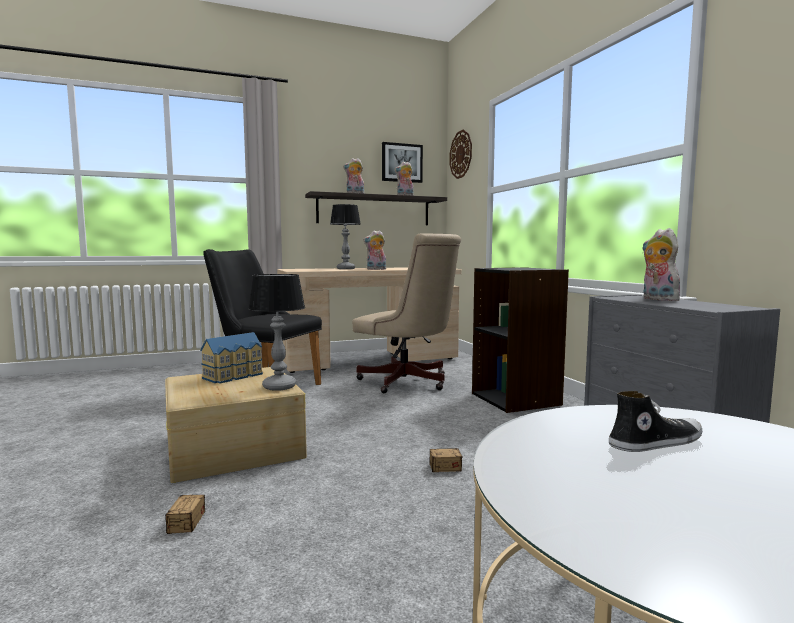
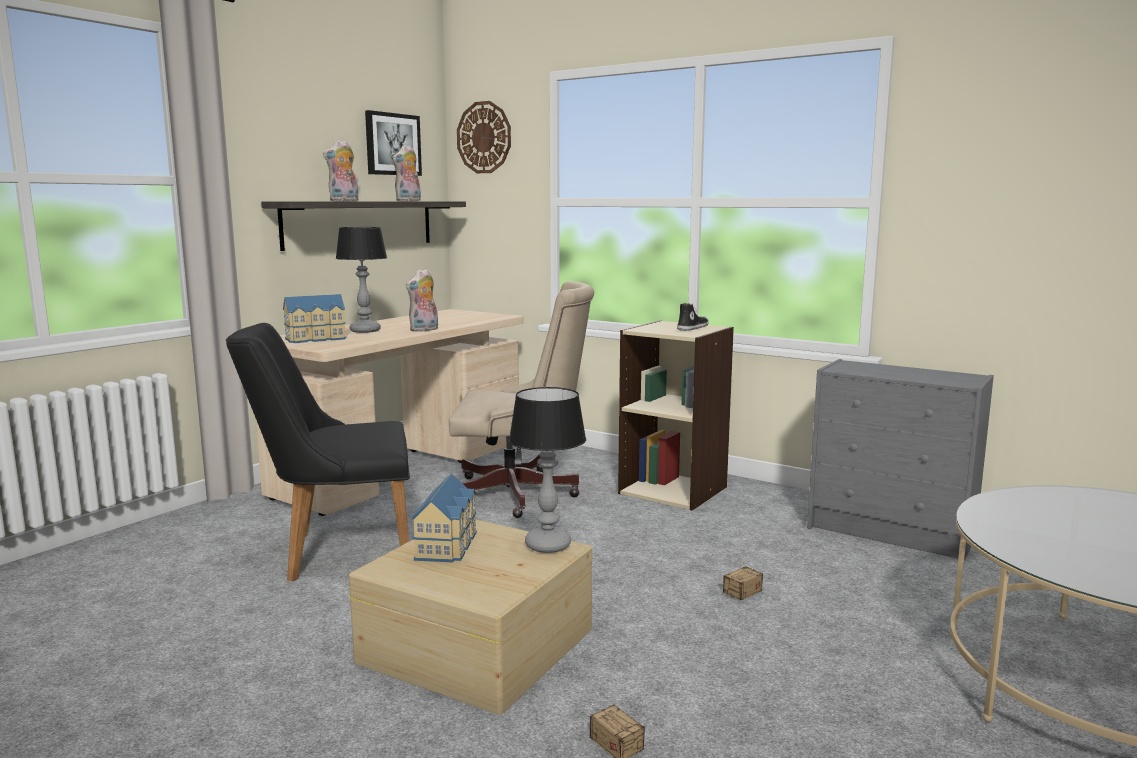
camera: 35 degrees left, 5 degrees up
black bookcase [472,267,569,413] -> beige bookcase [618,320,734,511]
shoe [609,391,702,452] -> shoe moved to [677,303,709,331]
plush toy [643,228,680,301] -> none
none -> toy house [283,294,347,343]

